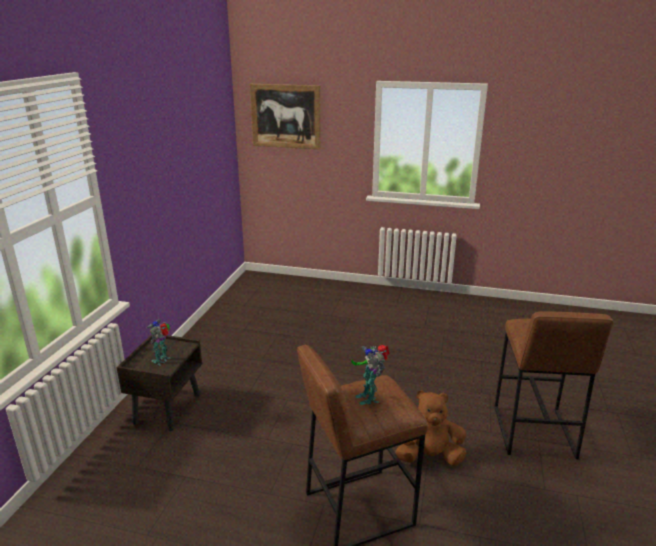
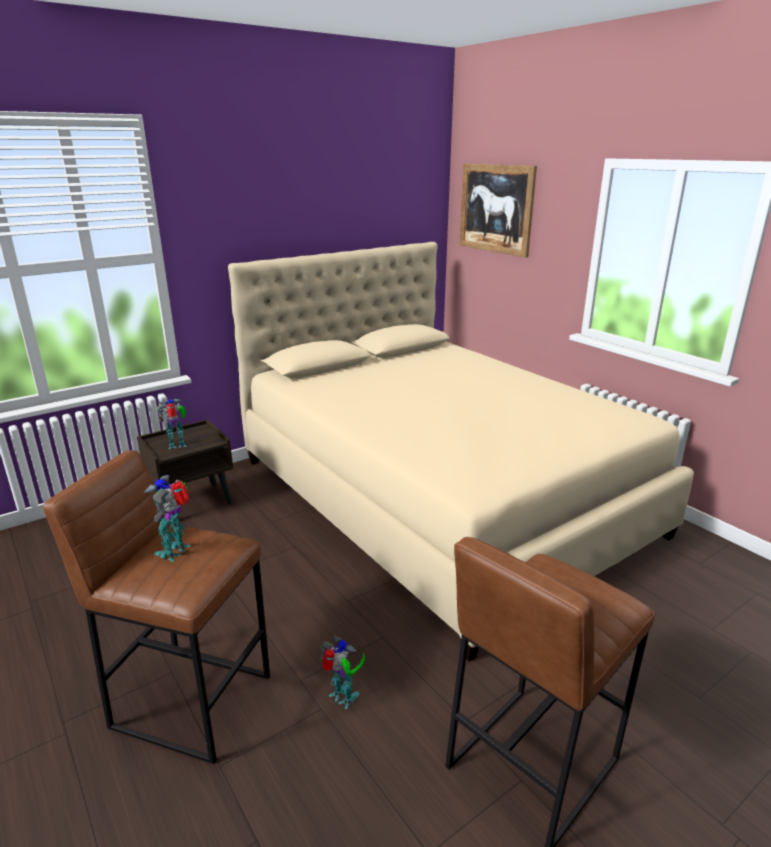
camera: 40 degrees right, 0 degrees up
brown plush toy [395,391,466,466] -> toy robot [320,635,365,709]
none -> beige bed [228,242,694,662]

